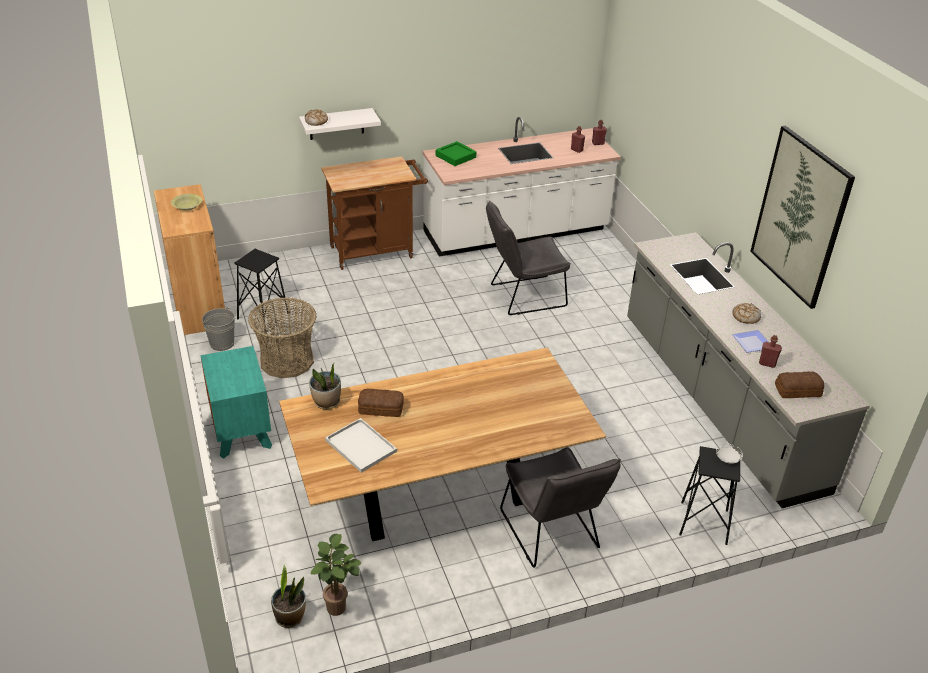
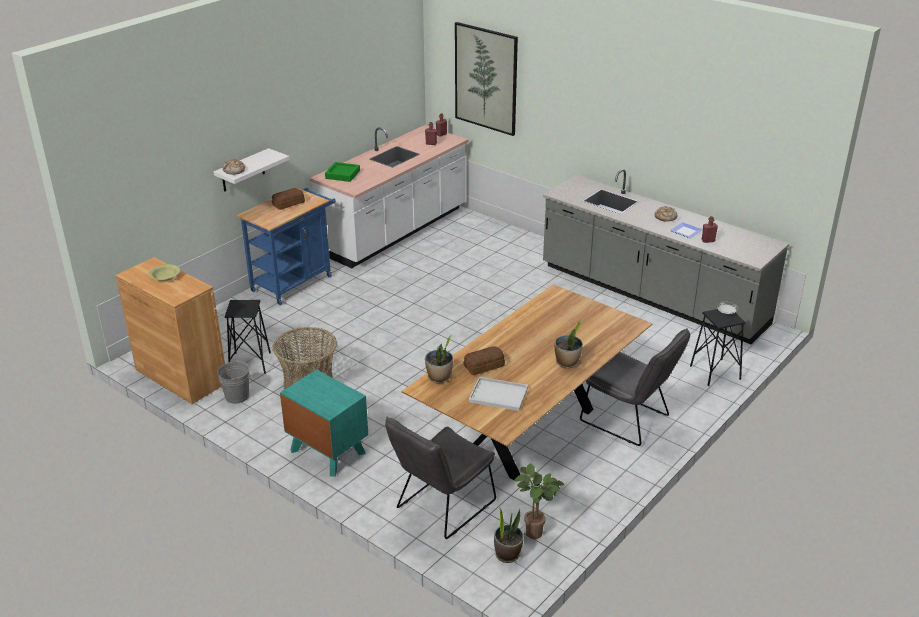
camera: 30 degrees left, 5 degrees down
brown cart [321,156,428,270] -> blue cart [237,187,336,305]
grey chair [486,201,571,315] -> grey chair moved to [385,417,496,539]
picture [750,126,855,309] -> picture moved to [455,22,518,136]
bread [775,372,824,398] -> bread moved to [272,188,305,210]
none -> potted plant [554,319,583,368]

